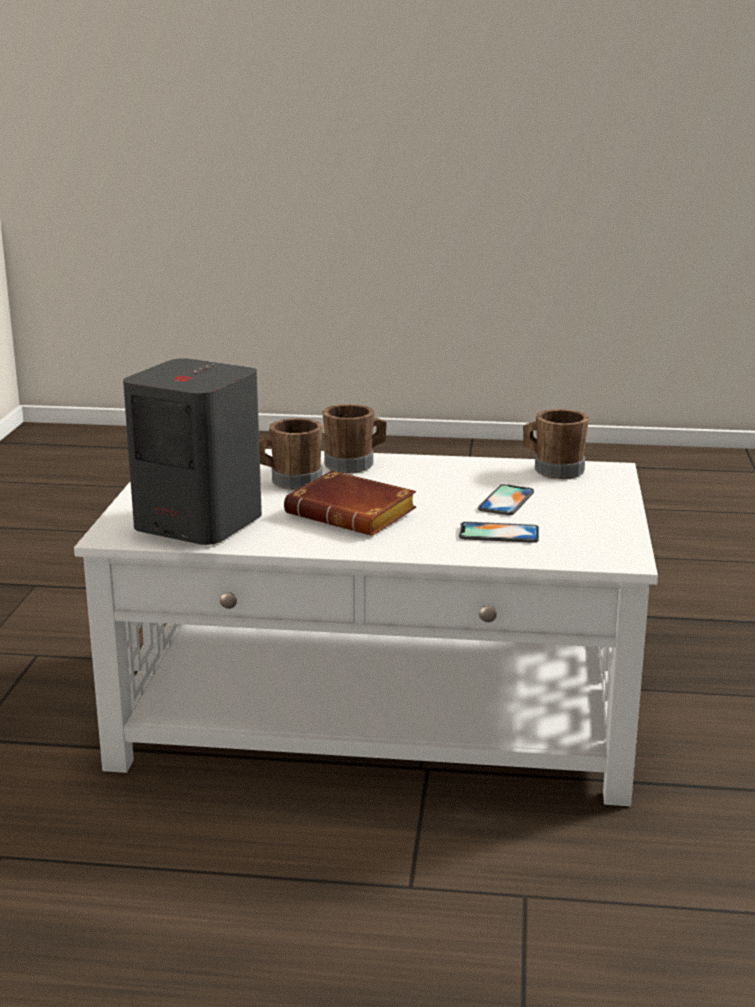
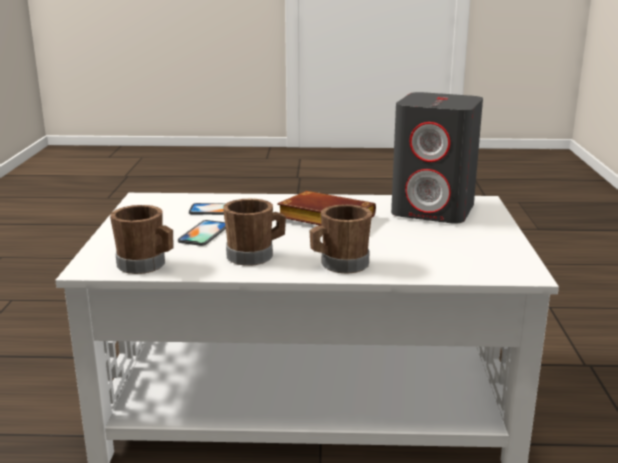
camera: 175 degrees right, 0 degrees up
brown mug [259,418,323,490] -> brown mug moved to [223,199,286,266]

